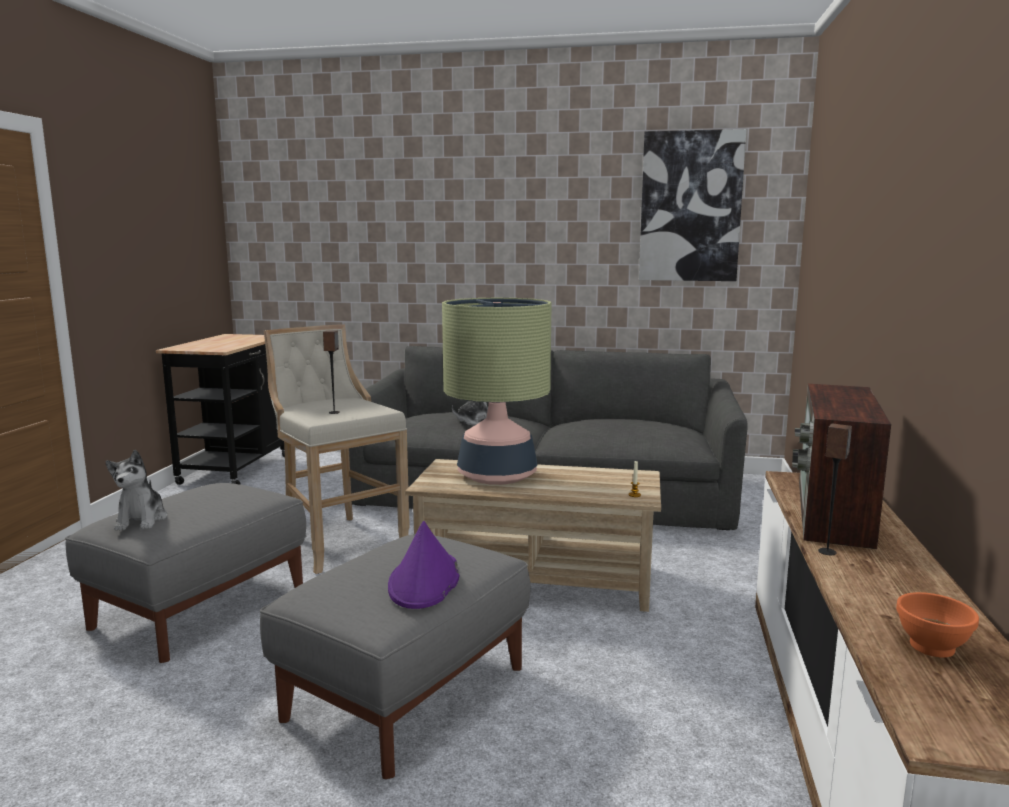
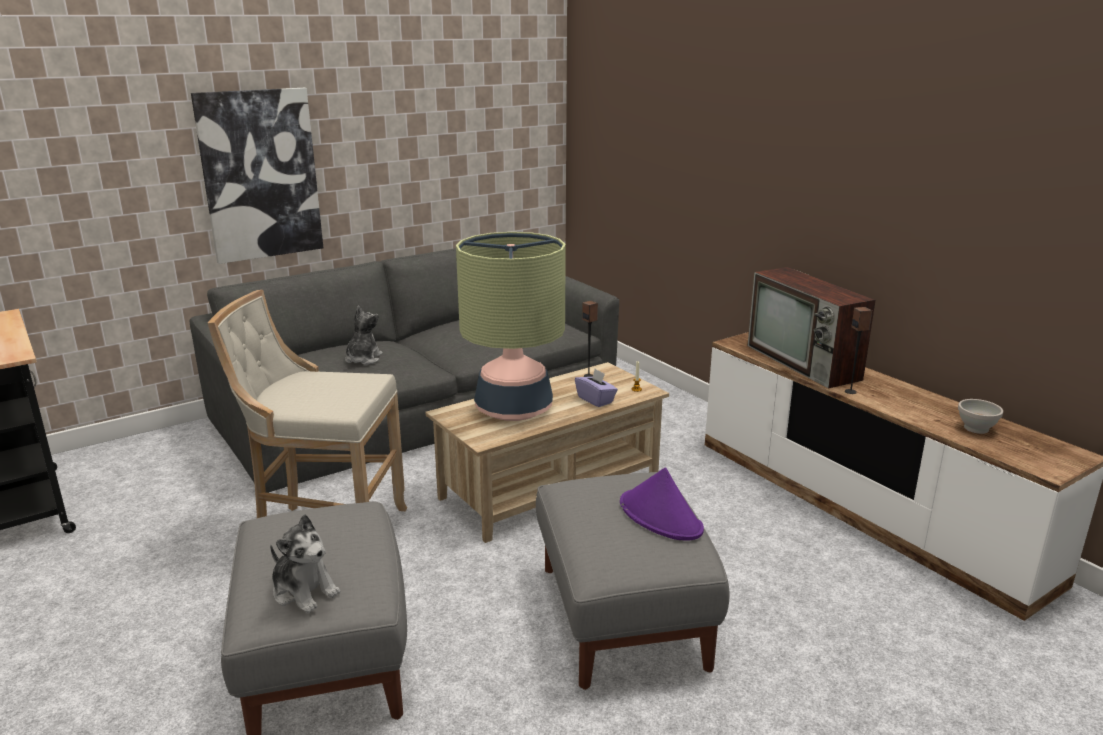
camera: 45 degrees left, 10 degrees up
speaker [323,330,340,414] -> speaker moved to [582,301,598,377]
picture [639,129,746,281] -> picture moved to [191,88,323,264]
orange bowl [896,592,979,658] -> white bowl [958,399,1003,434]
none -> purple tissue box [575,369,618,407]

